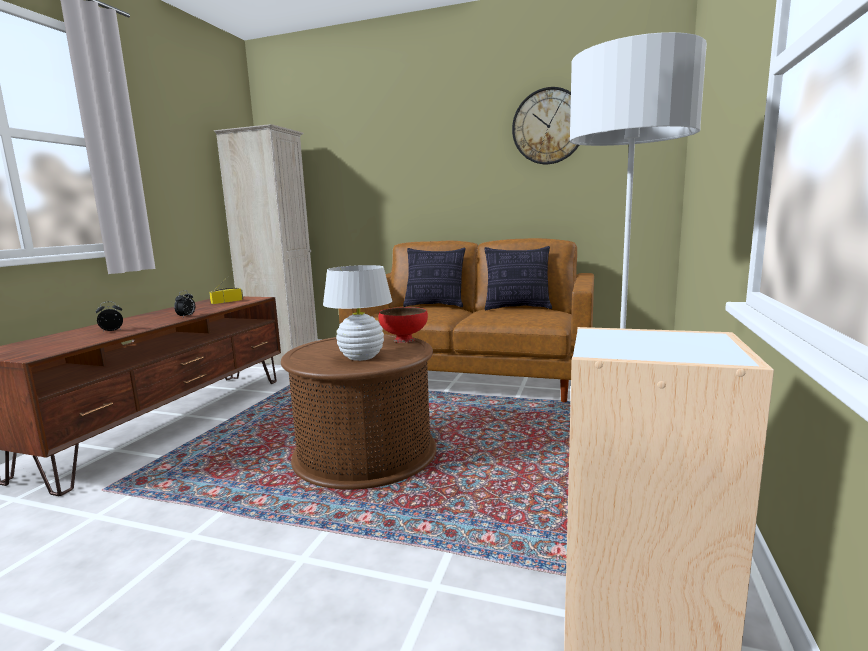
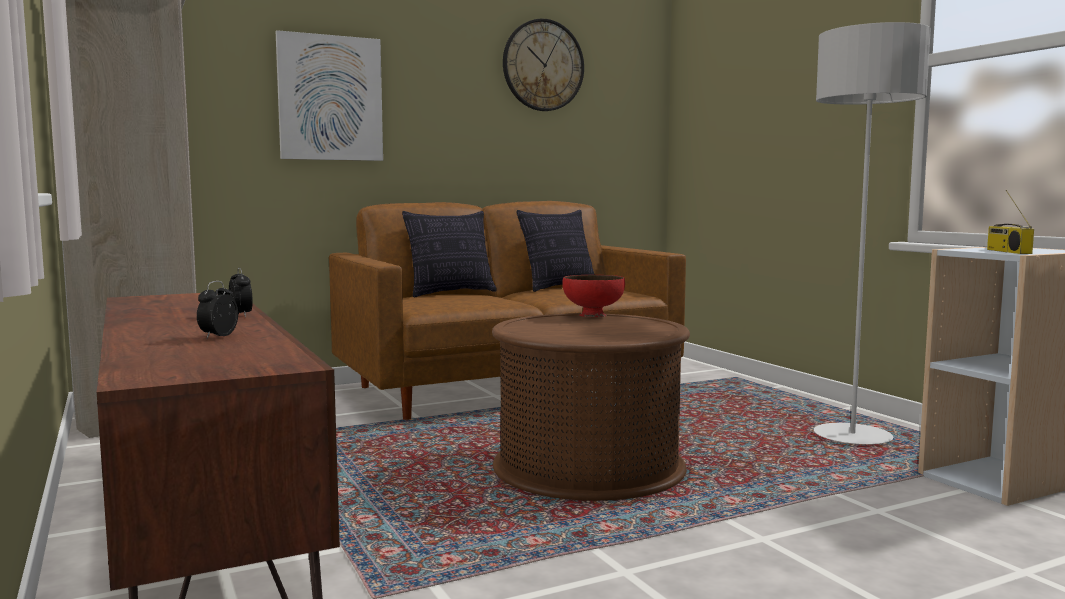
camera: 45 degrees left, 5 degrees down
radio [209,272,243,304] -> radio moved to [987,190,1034,254]
white table lamp [323,265,392,361] -> none
none -> picture [276,30,383,161]

